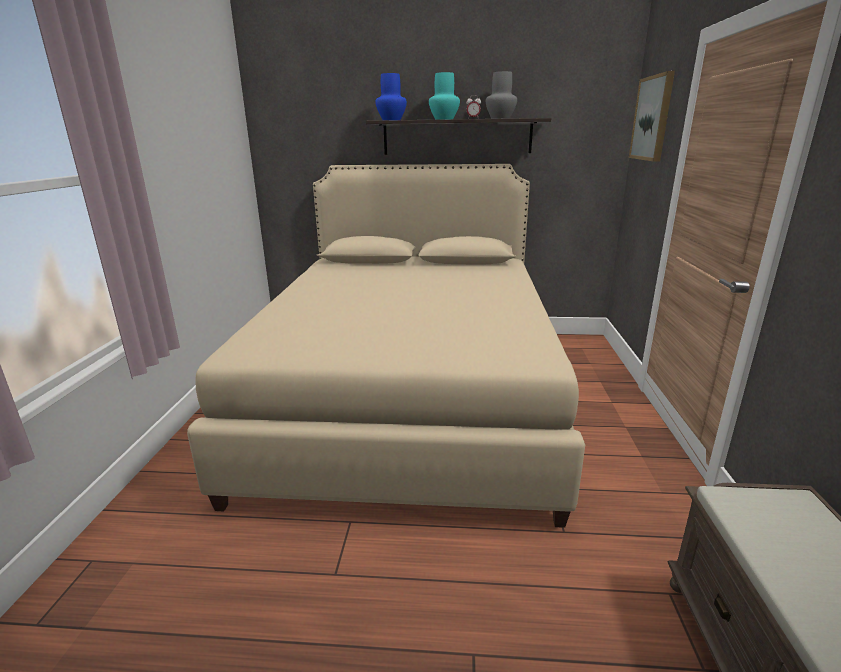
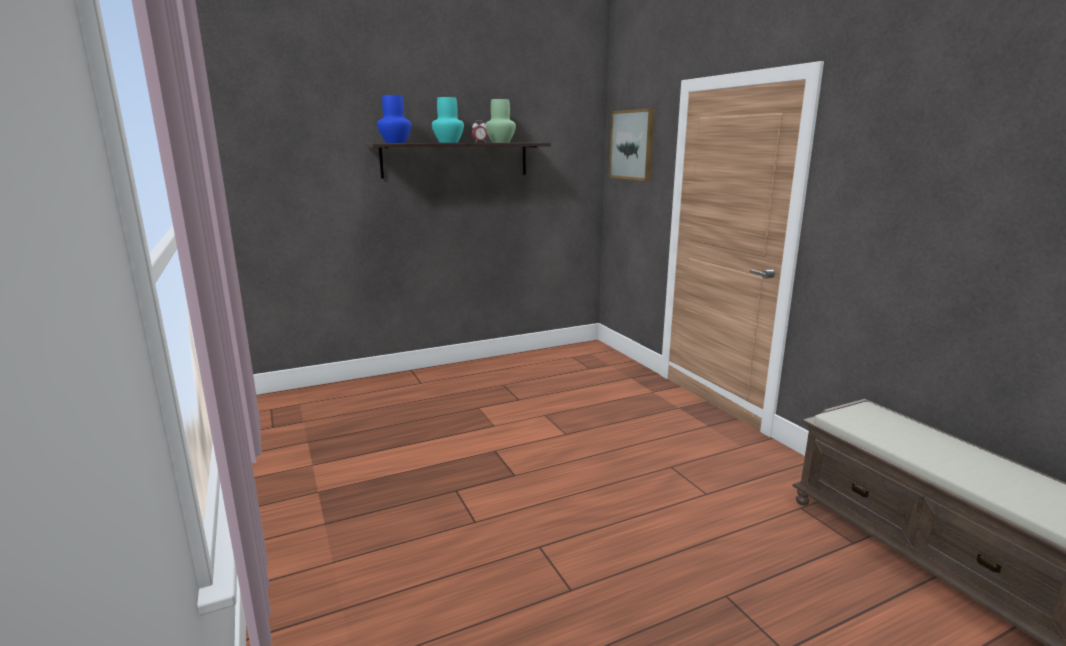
camera: 30 degrees left, 5 degrees down
beige bed [187,164,585,528] -> none
grey vase [486,71,517,119] -> green vase [486,99,516,143]

